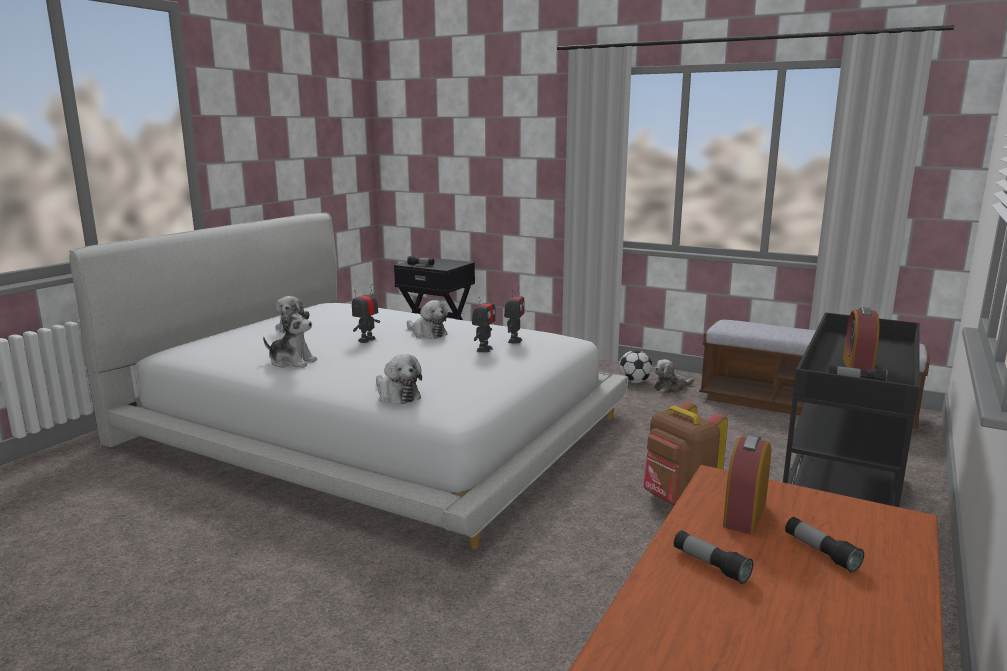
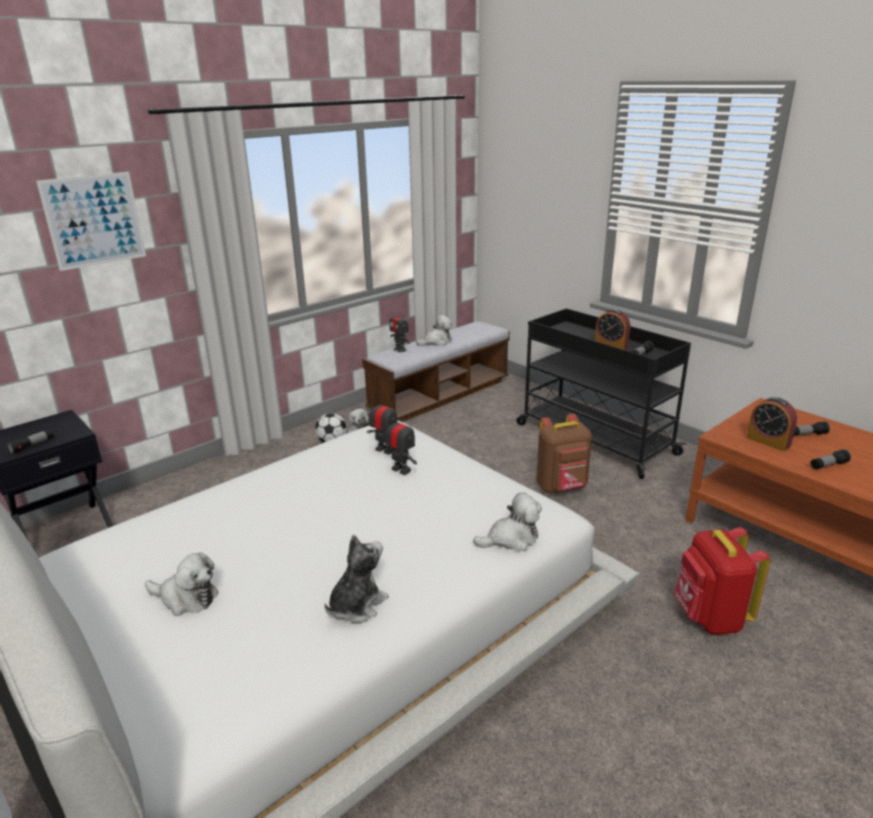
camera: 70 degrees left, 10 degrees up
toy robot [352,284,380,343] -> toy robot moved to [389,309,410,352]
plush toy [407,300,448,339] -> plush toy moved to [416,315,453,346]
none -> picture [36,172,146,271]
none -> red backpack [674,527,770,635]

